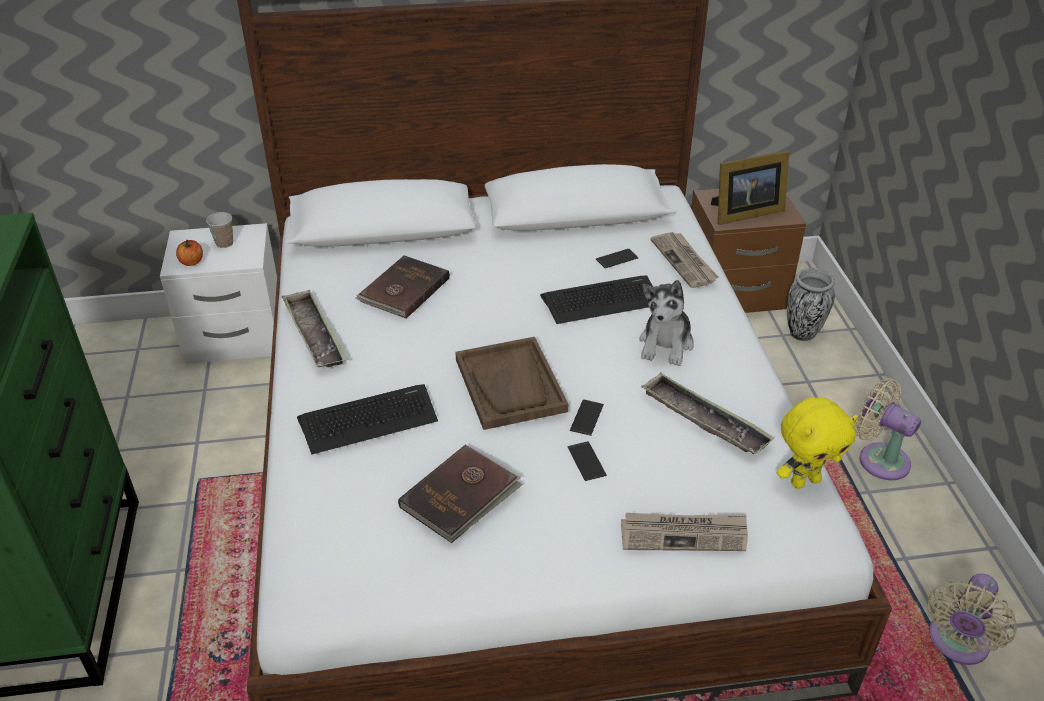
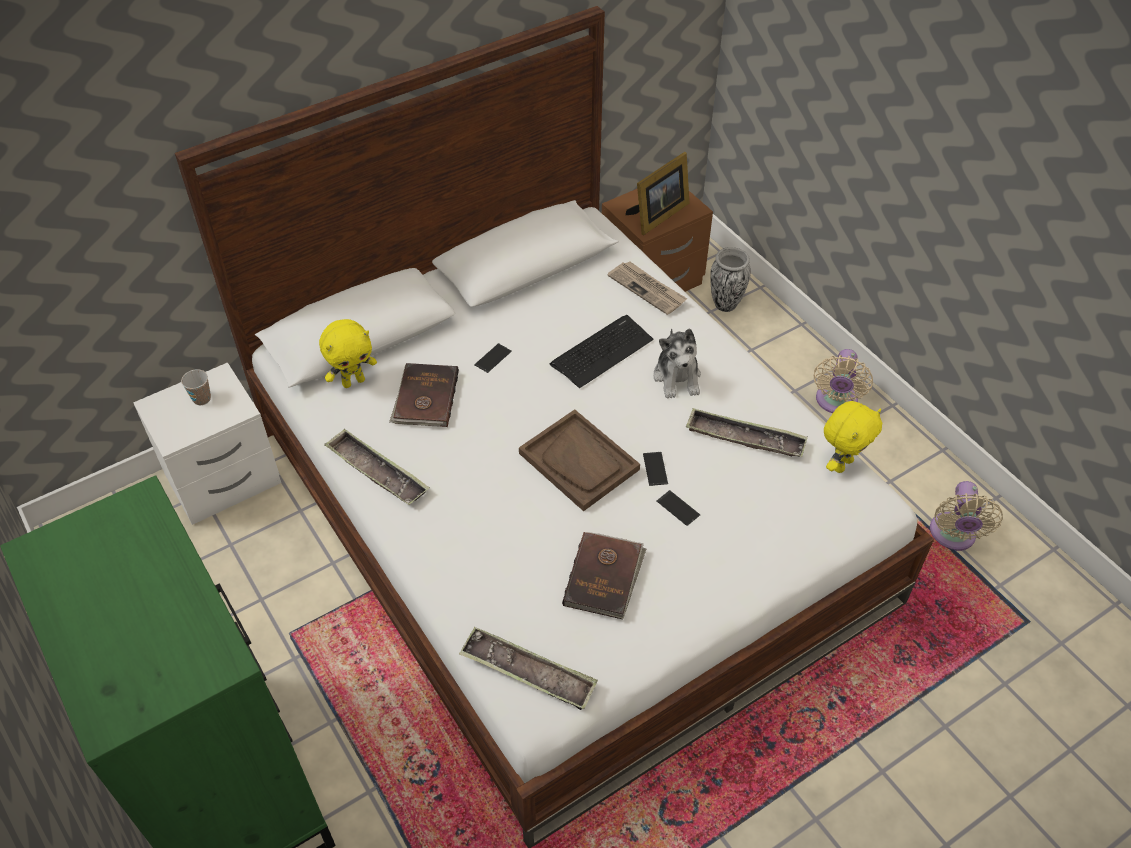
camera: 25 degrees left, 10 degrees up
apple [176,240,203,266] -> none
keyboard [297,384,438,455] -> none
phone [596,249,639,268] -> phone moved to [474,343,512,373]
newspaper [621,513,748,551] -> none
beige fan [854,378,921,480] -> beige fan turned 90 degrees counterclockwise [814,349,873,413]
none -> yellow plush toy [319,319,377,388]
none -> tray [459,627,598,710]

